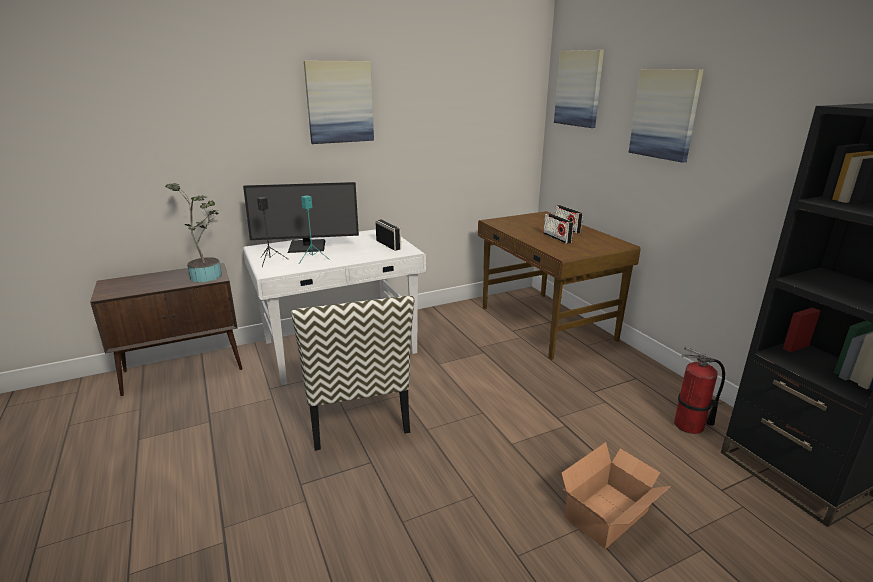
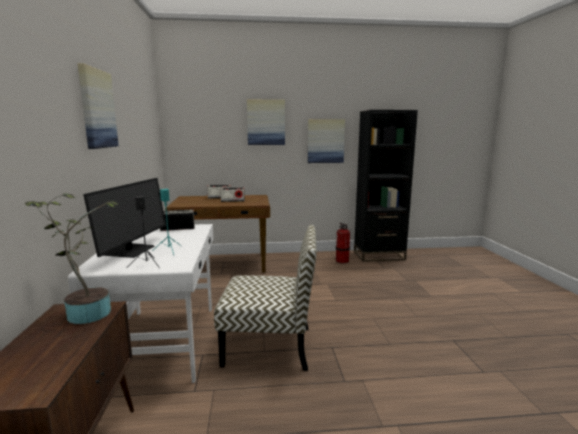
camera: 70 degrees left, 10 degrees down
picture [554,50,604,128] -> picture moved to [308,119,345,163]
cardboard box [561,442,671,549] -> none

